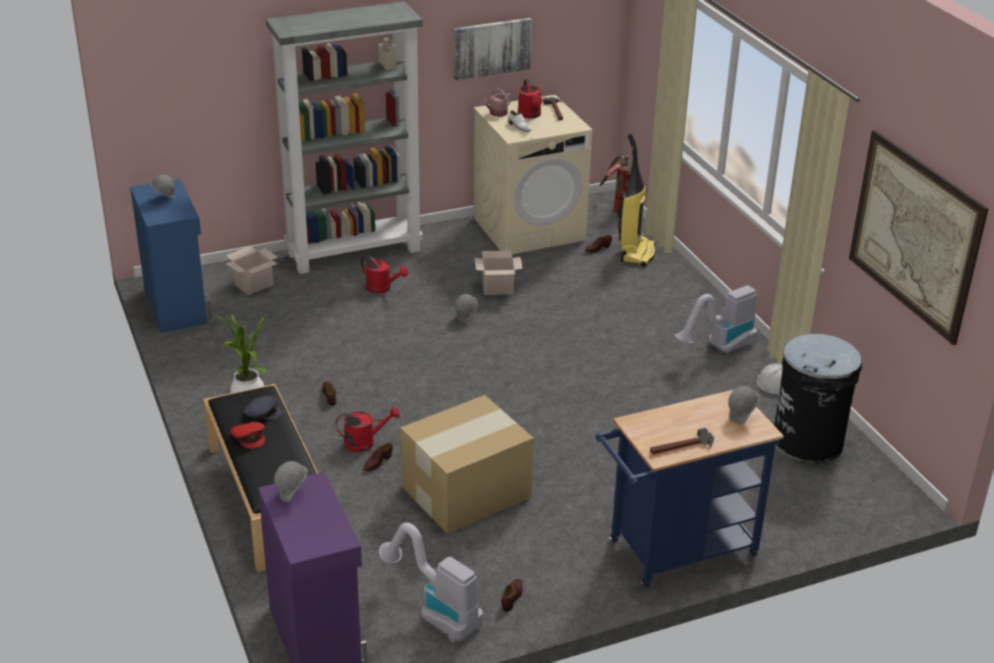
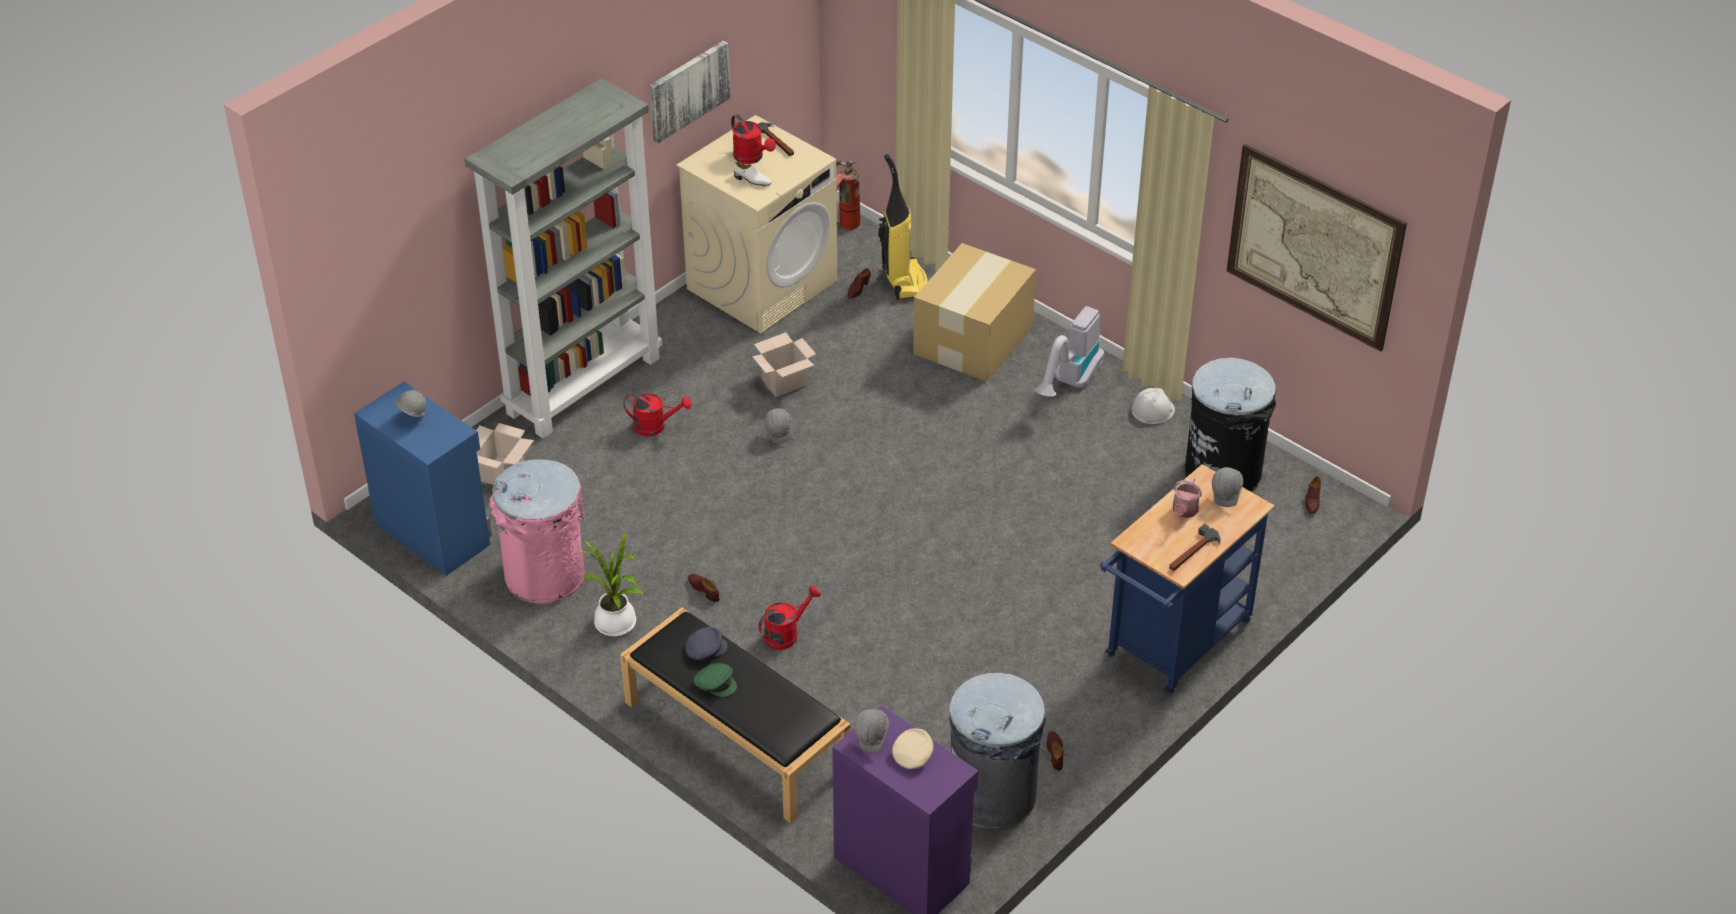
camera: 25 degrees left, 10 degrees up
red cap [230,422,265,449] -> green cap [694,663,737,697]
brown shoe [363,443,393,472] -> brown shoe moved to [1305,476,1321,514]
vacuum cleaner [379,523,483,642] -> grey trash can [949,672,1046,830]
cardboard box [400,395,534,534] -> cardboard box moved to [913,243,1036,382]
watering can [480,88,512,117] -> watering can moved to [1173,477,1202,518]
none -> pink trash can [490,459,585,604]
none -> beige cap [892,728,933,769]

